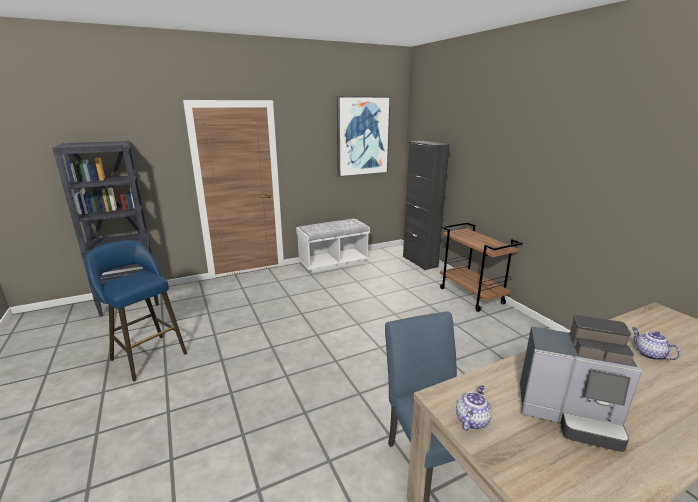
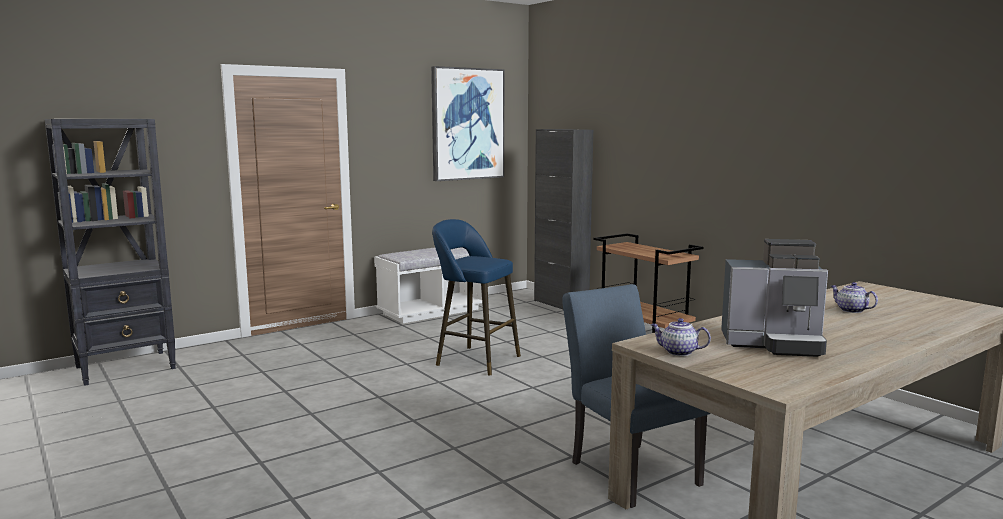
camera: 10 degrees left, 10 degrees down
blue stool [85,240,187,381] -> blue stool moved to [432,219,521,376]
teapot [456,385,492,431] -> teapot turned 90 degrees counterclockwise [651,318,711,356]

